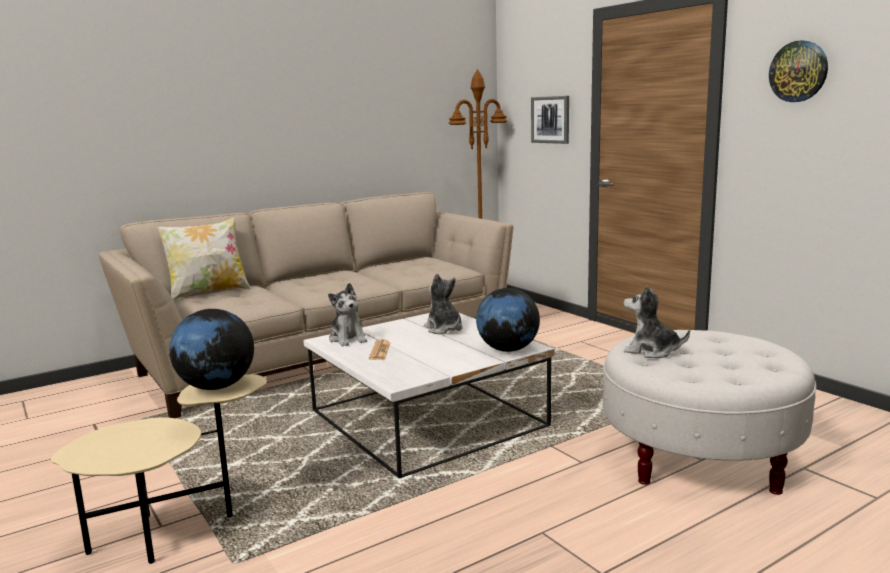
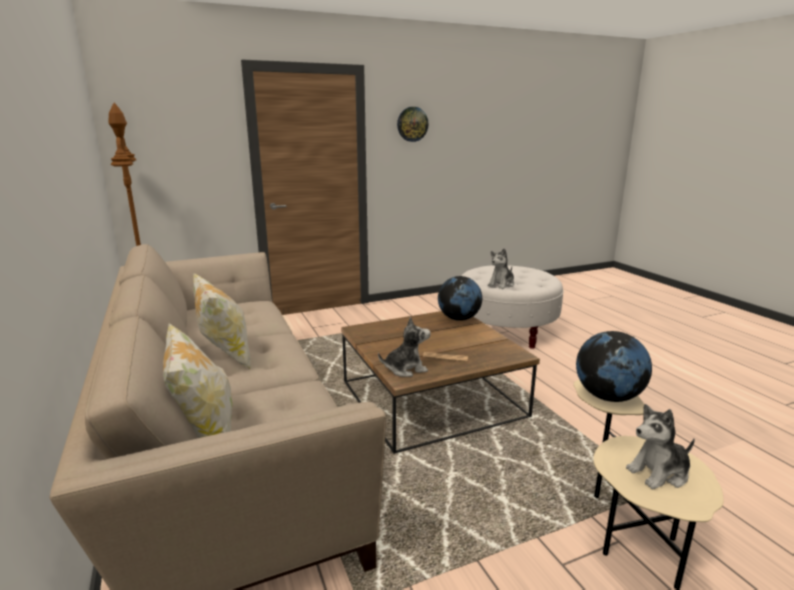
camera: 80 degrees left, 5 degrees up
white coffee table [303,313,554,478] -> brown coffee table [341,311,540,454]
plush toy [424,273,463,334] -> plush toy moved to [626,404,695,489]
picture [531,96,569,144] -> none
none -> pillow [193,272,251,369]

